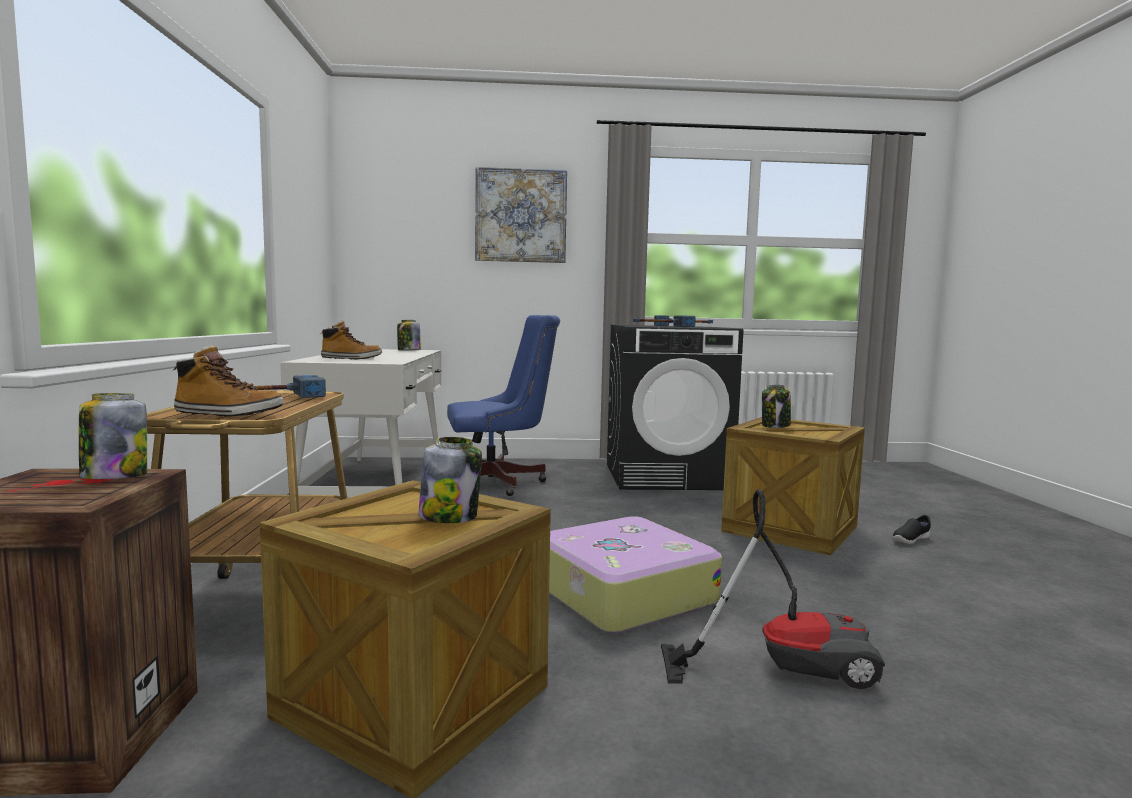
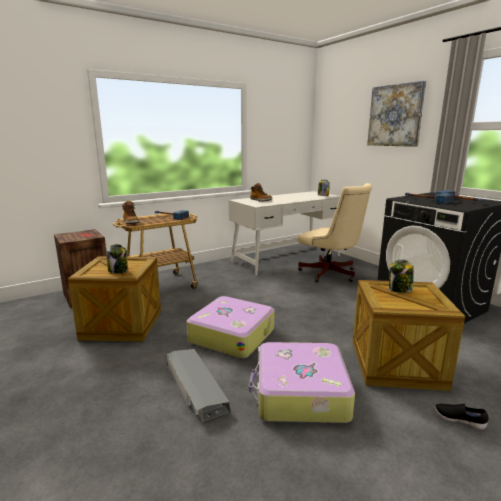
camera: 60 degrees right, 10 degrees up
jar [79,393,147,479] -> none
blue office chair [447,315,560,496] -> beige office chair [298,183,372,282]
vacuum cleaner [661,489,885,689] -> grey storage box [167,349,230,422]
none -> suitcase [249,342,355,423]

